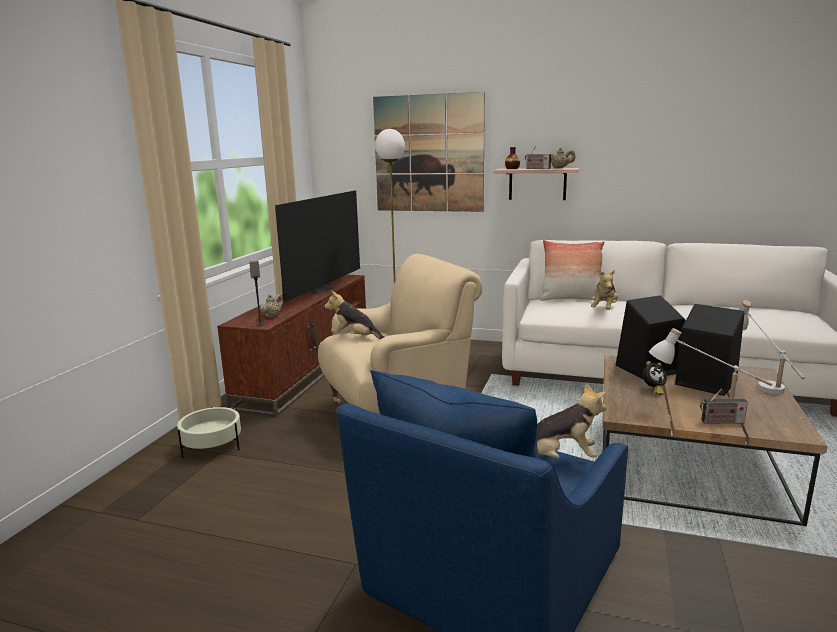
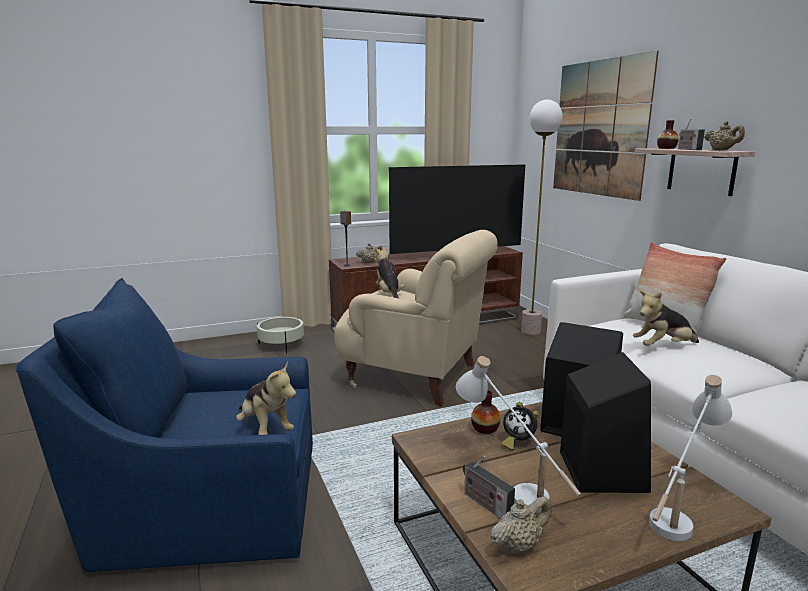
camera: 50 degrees right, 0 degrees up
none -> vase [471,390,501,434]
none -> beige teapot [490,496,552,554]

